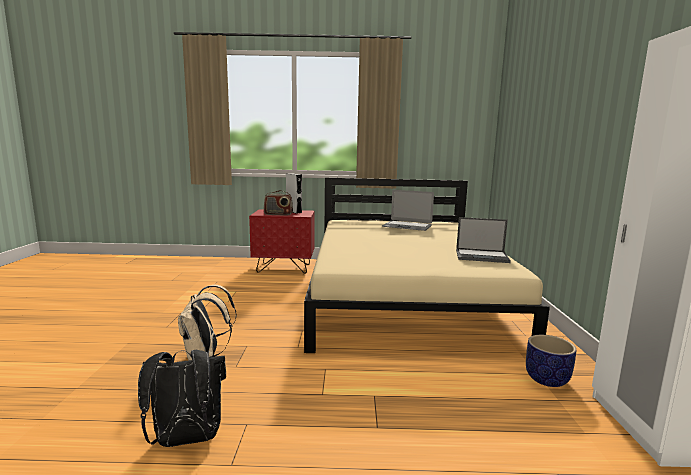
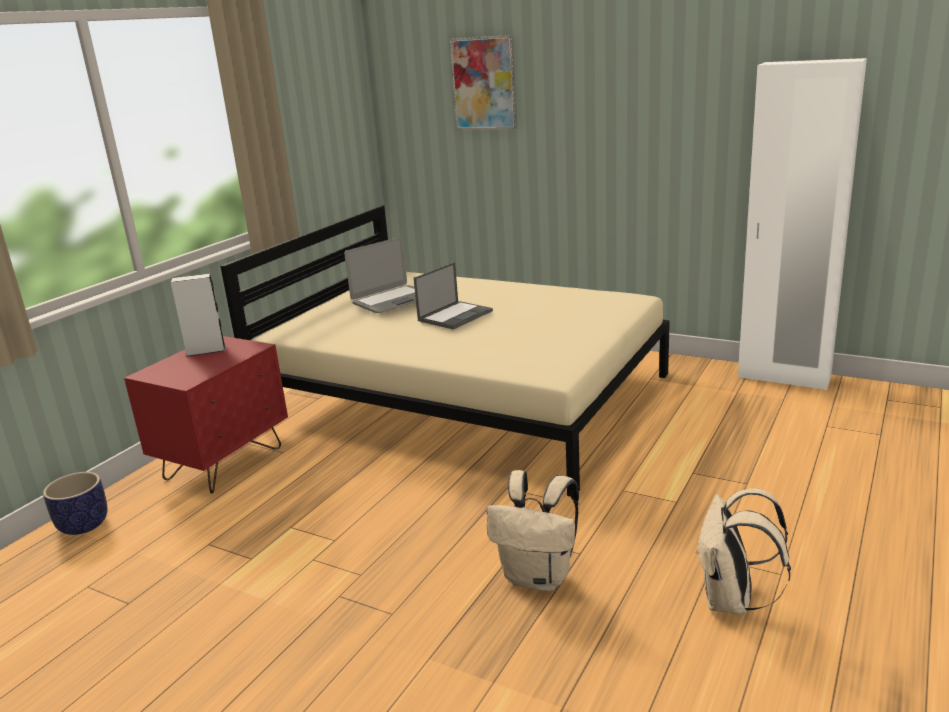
camera: 60 degrees left, 10 degrees up
black backpack [138,350,226,447] -> beige backpack [696,488,791,615]
radio [264,190,293,216] -> none
laptop [456,217,511,263] -> laptop moved to [414,262,493,330]
planter [526,335,576,387] -> planter moved to [43,472,108,535]
none -> picture [450,35,517,130]

